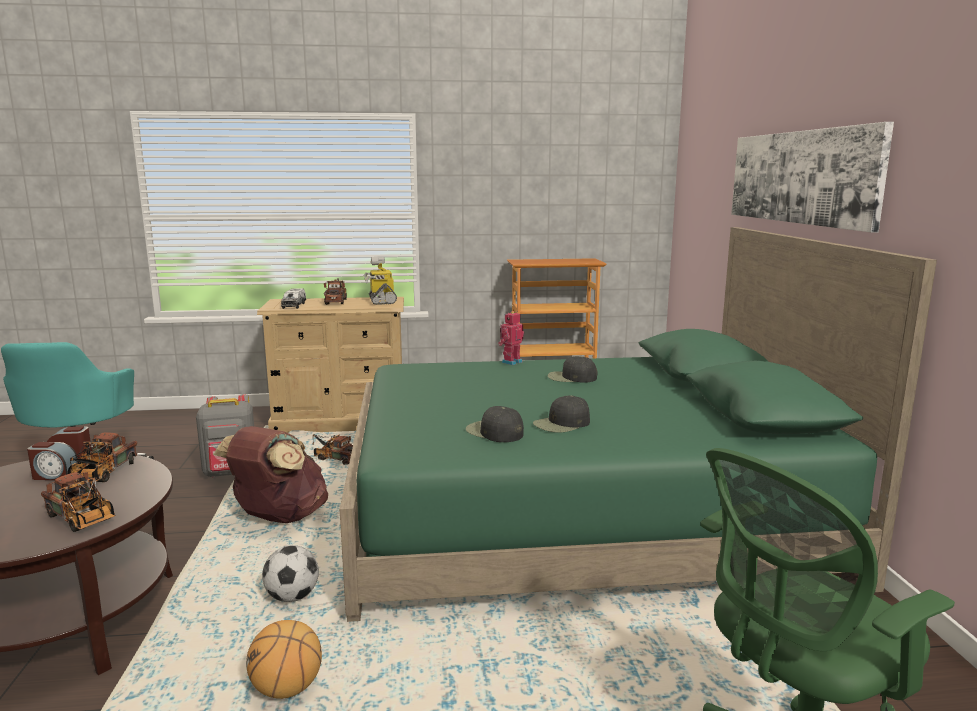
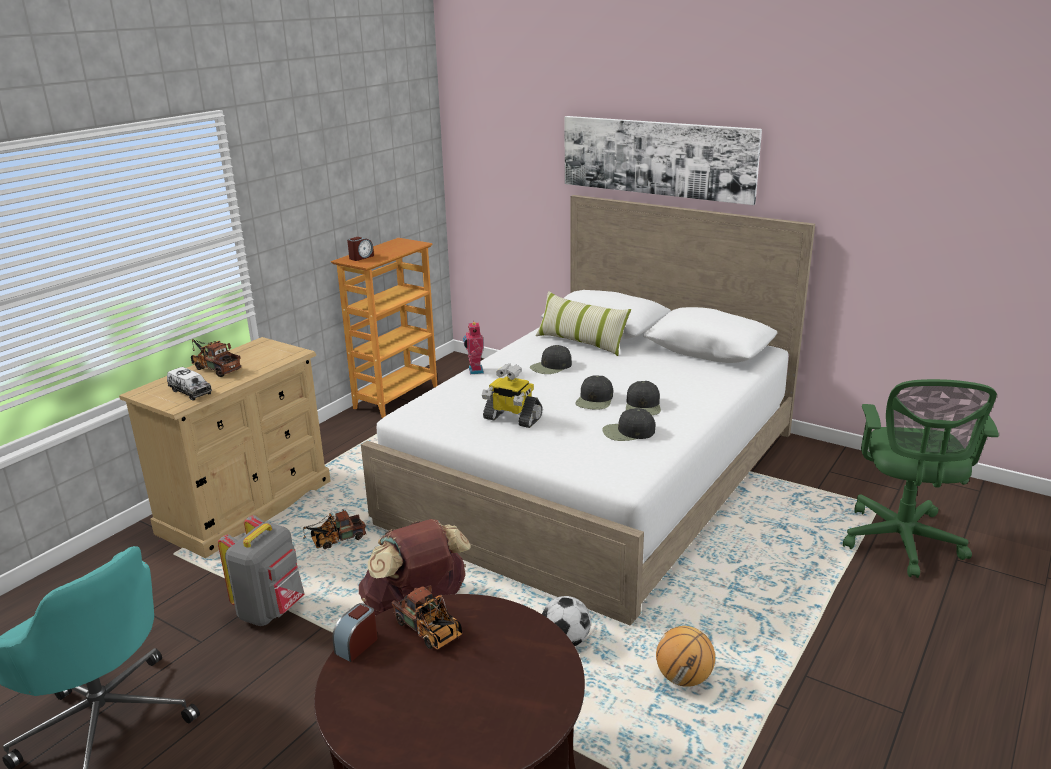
camera: 50 degrees left, 10 degrees up
alarm clock [27,442,78,480] -> alarm clock moved to [347,237,374,261]
toy truck [41,472,115,532] -> none
green bed [340,227,937,622] -> white bed [361,195,815,626]
toy robot [364,257,397,305] -> toy robot moved to [482,364,543,428]
none -> pillow [535,291,631,356]
none -> black cap [575,376,613,410]

